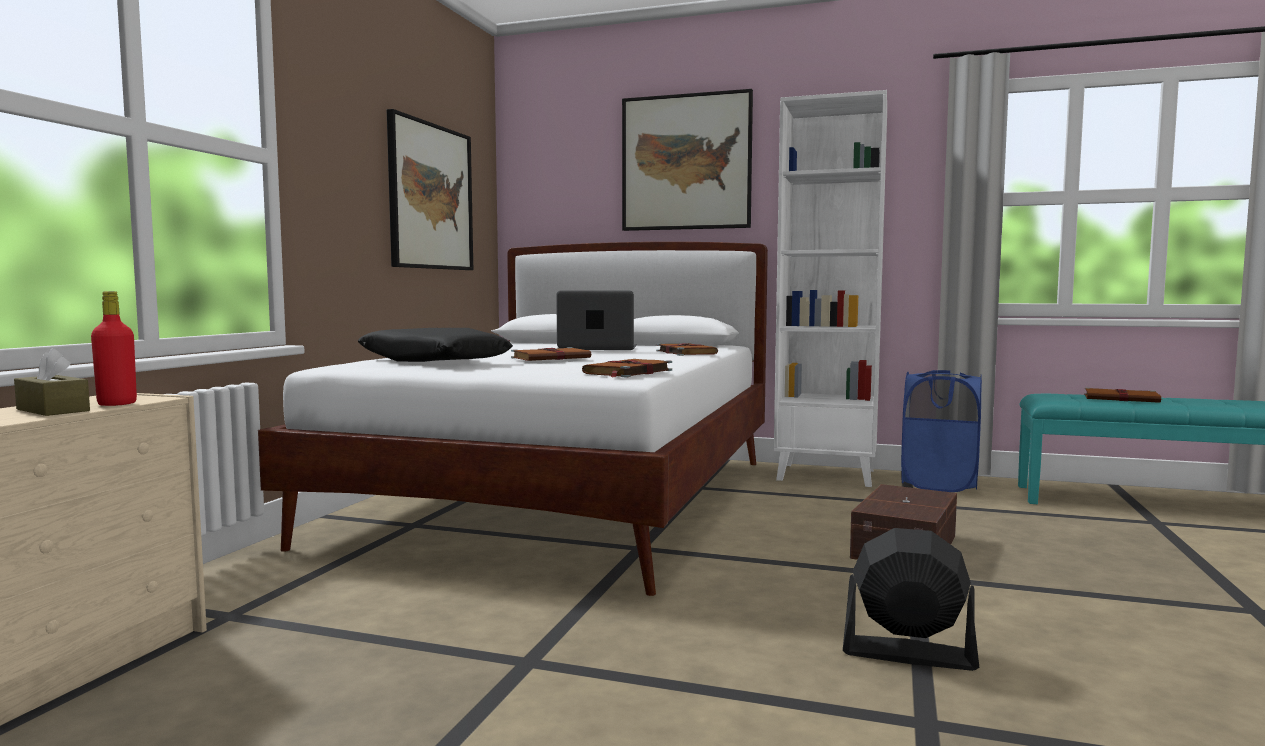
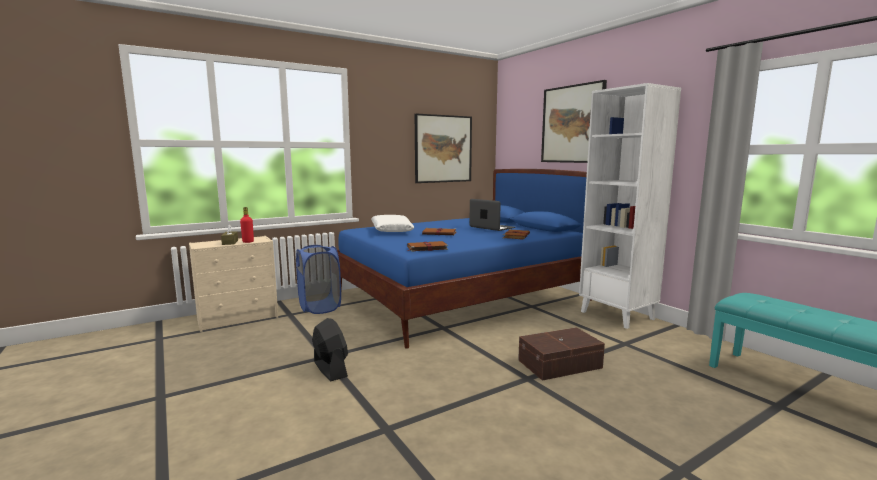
camera: 40 degrees right, 5 degrees up
white bed [258,242,768,596] -> blue bed [337,169,592,349]
black pillow [358,328,513,362] -> white pillow [371,215,414,232]
black fan [843,528,979,671] -> black fan moved to [312,318,348,381]
blue laundry basket [901,370,982,492] -> blue laundry basket moved to [296,245,341,314]
brown book [1084,387,1162,403] -> none

